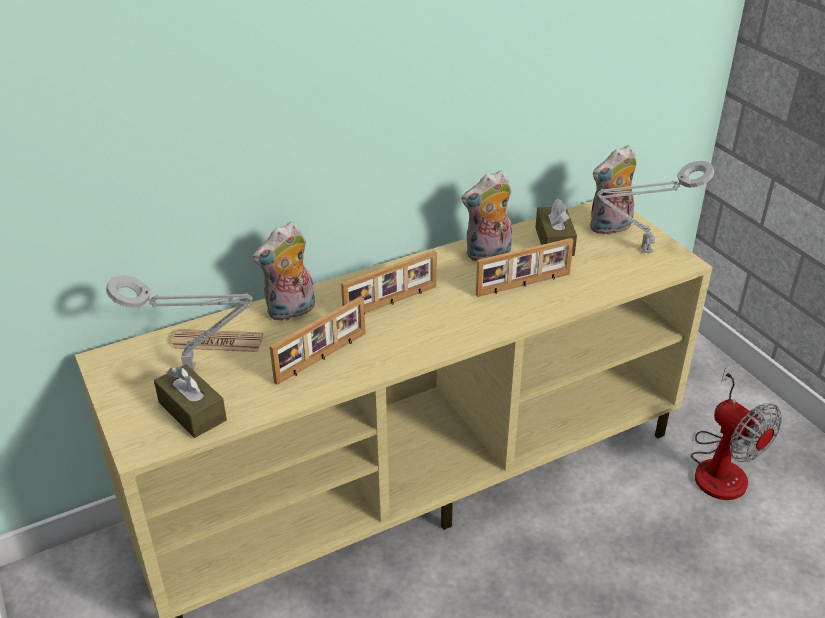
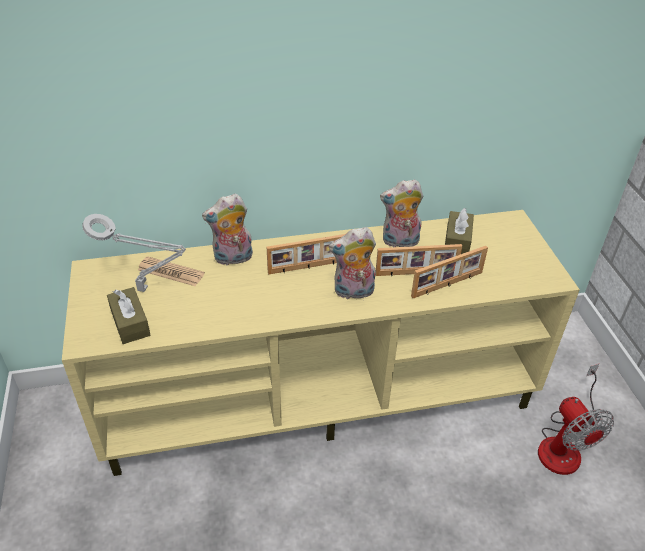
camera: 15 degrees right, 5 degrees up
picture frame [270,296,366,385] -> picture frame moved to [411,246,488,298]
plush toy [590,145,636,235] -> plush toy moved to [329,227,376,299]
grey table lamp [597,161,714,253] -> none

